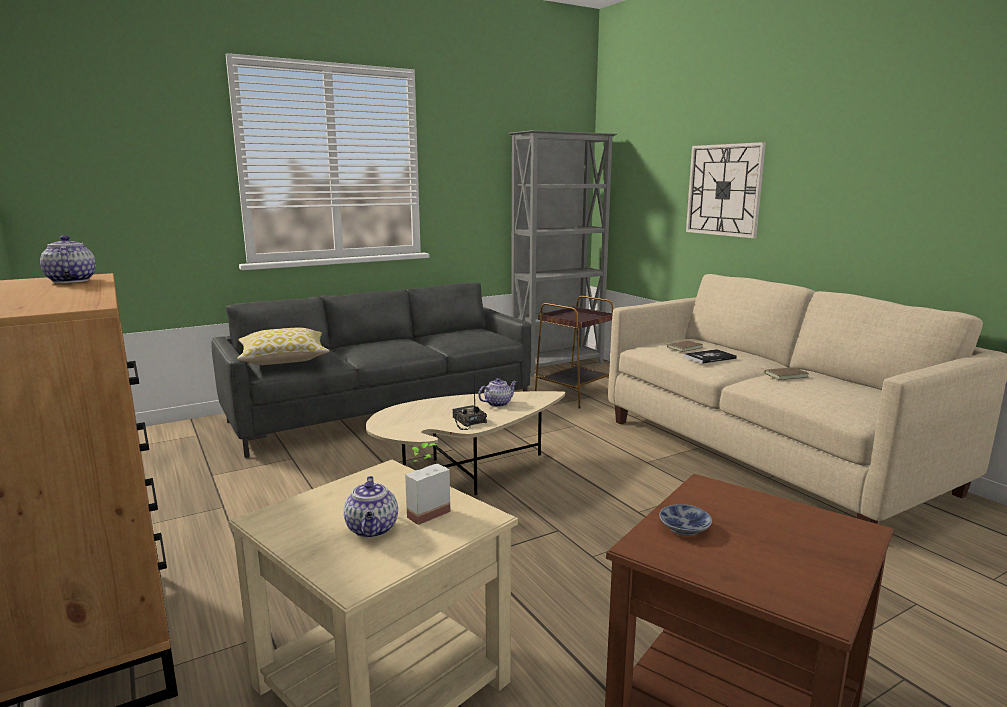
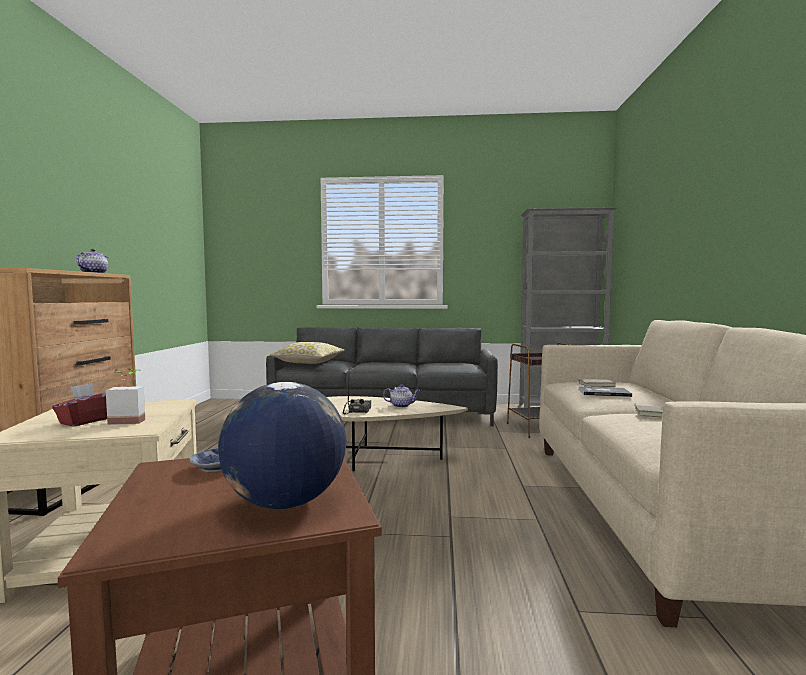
camera: 35 degrees right, 10 degrees down
teapot [344,476,398,538] -> red tissue box [52,383,107,427]
wall clock [686,142,766,238] -> none
none -> globe [218,382,346,509]

